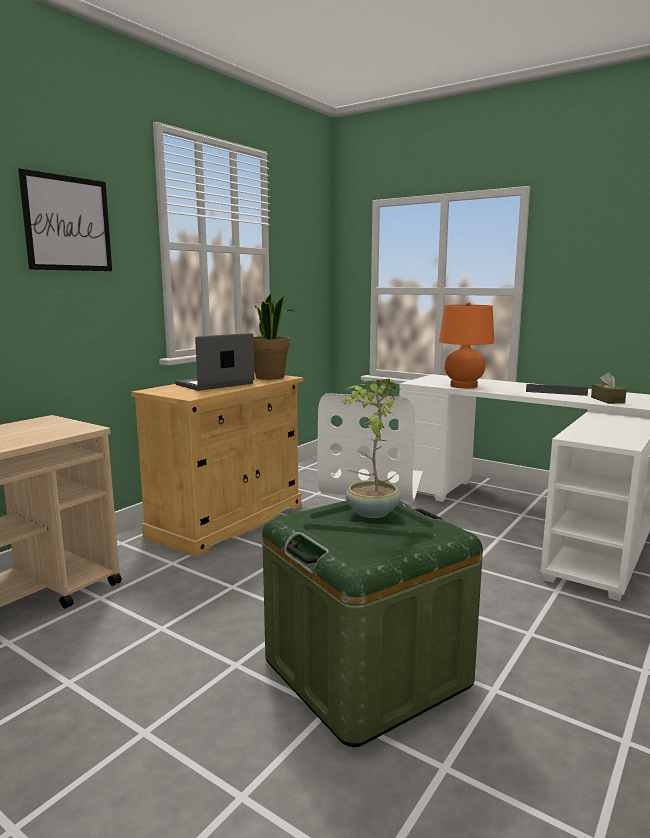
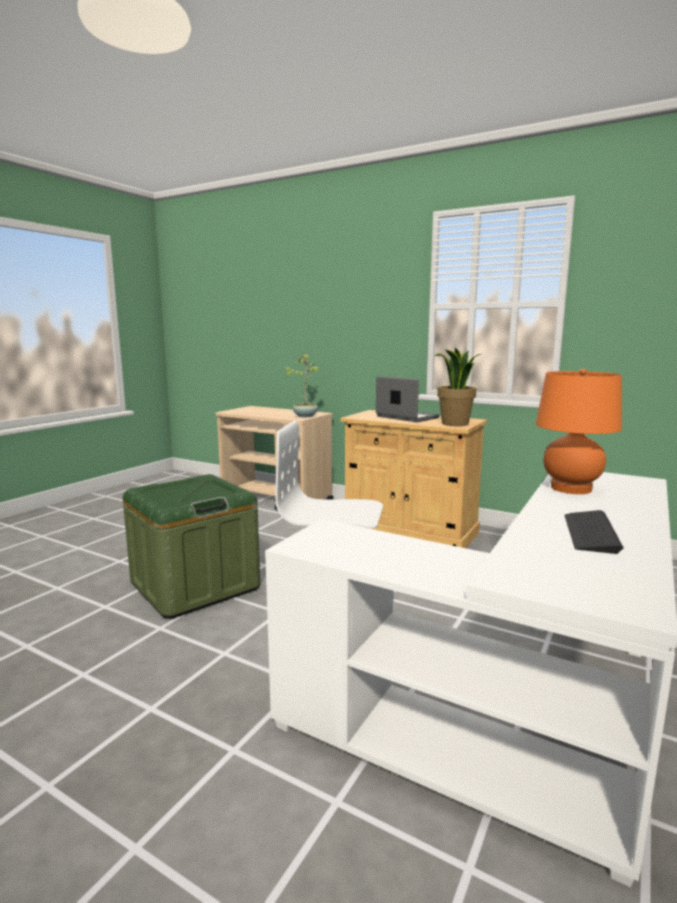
camera: 85 degrees right, 0 degrees up
picture [18,169,112,271] -> none
potted plant [343,379,401,518] -> potted plant moved to [283,353,320,418]
brown tissue box [591,373,627,404] -> none

